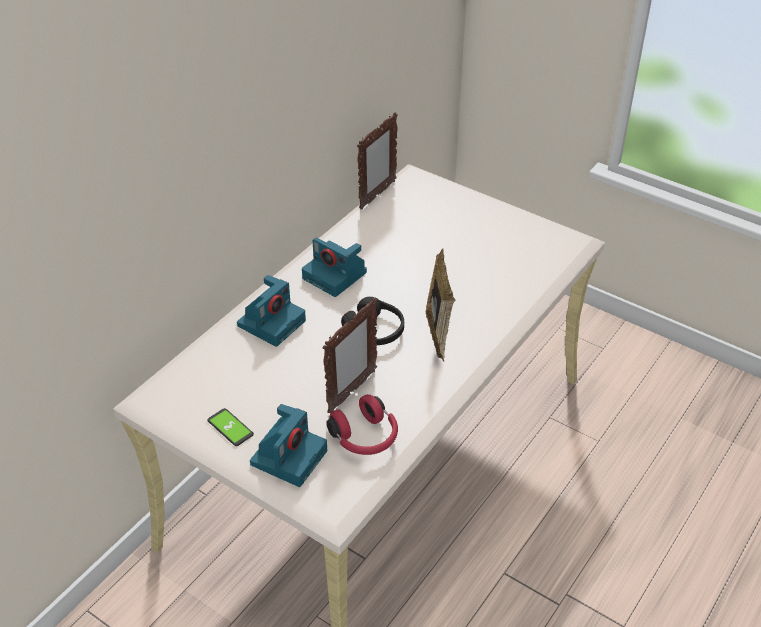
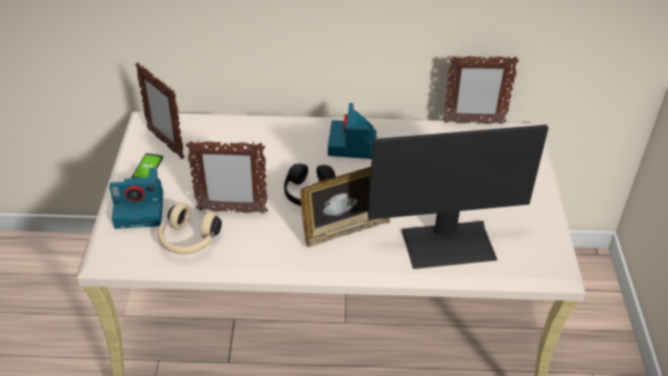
camera: 55 degrees right, 0 degrees up
camera [237,275,306,347] -> none
red headphones [327,394,398,455] -> beige headphones [158,202,222,254]
none -> picture frame [135,63,185,159]
none -> monitor [368,125,548,269]

